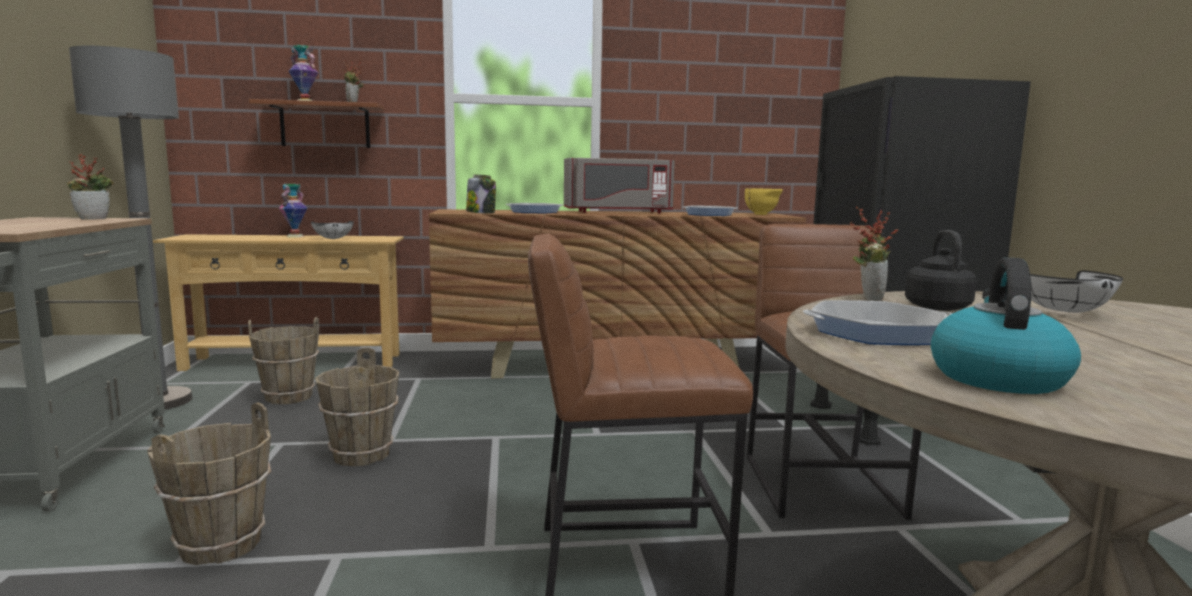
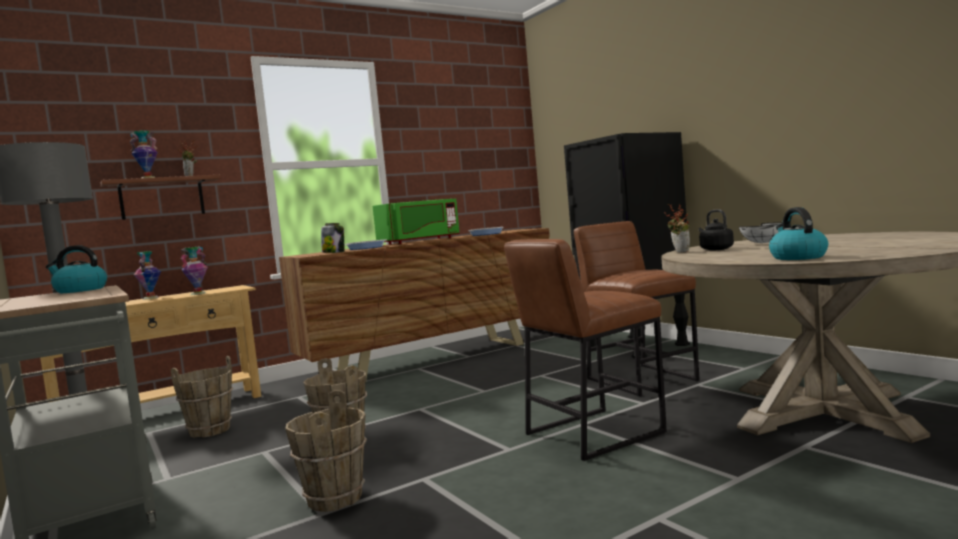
camera: 25 degrees left, 5 degrees down
potted plant [67,154,114,220] -> kettle [46,245,107,293]
white bowl [311,221,354,239] -> vase [181,247,208,295]
grey microwave [564,158,675,213] -> green microwave [373,198,460,244]
yellow bowl [745,188,783,215] -> none
frying pan [803,300,952,345] -> none

